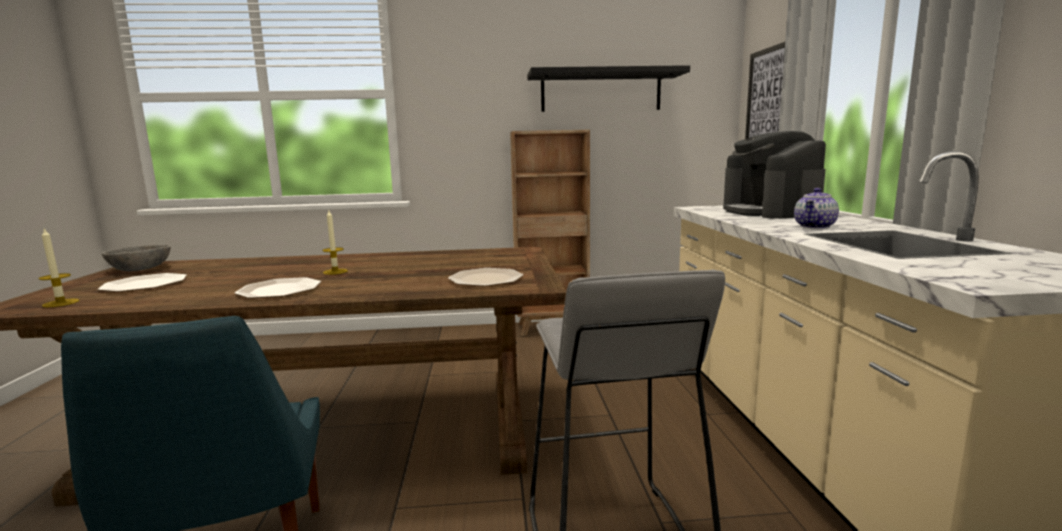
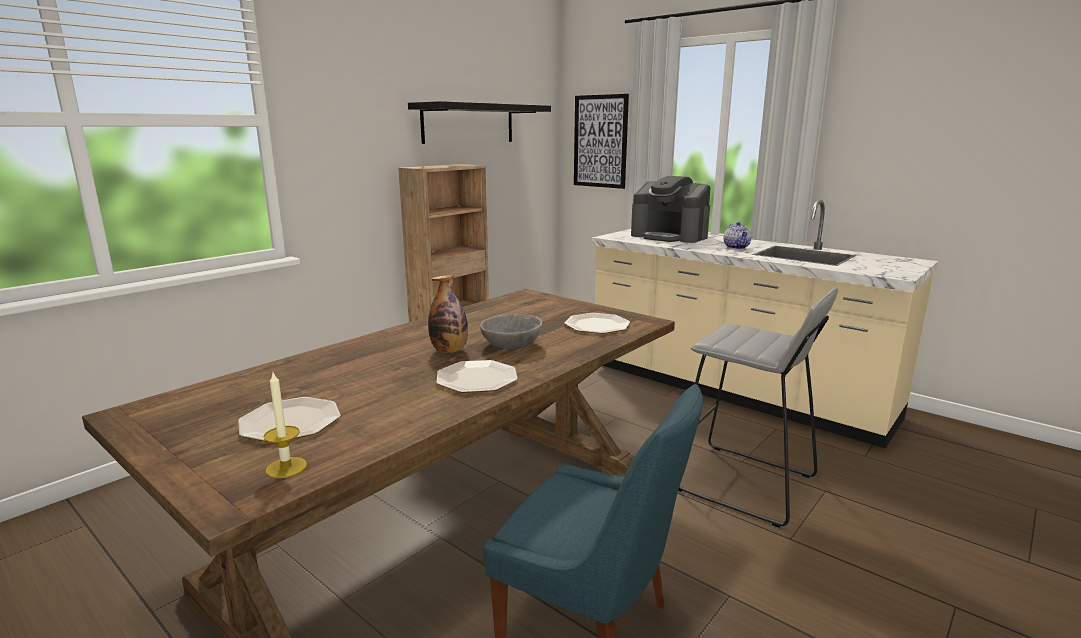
camera: 45 degrees left, 5 degrees up
grey bowl [101,244,171,271] -> grey bowl moved to [480,314,542,350]
candle [322,210,348,275] -> bottle [428,275,468,353]

